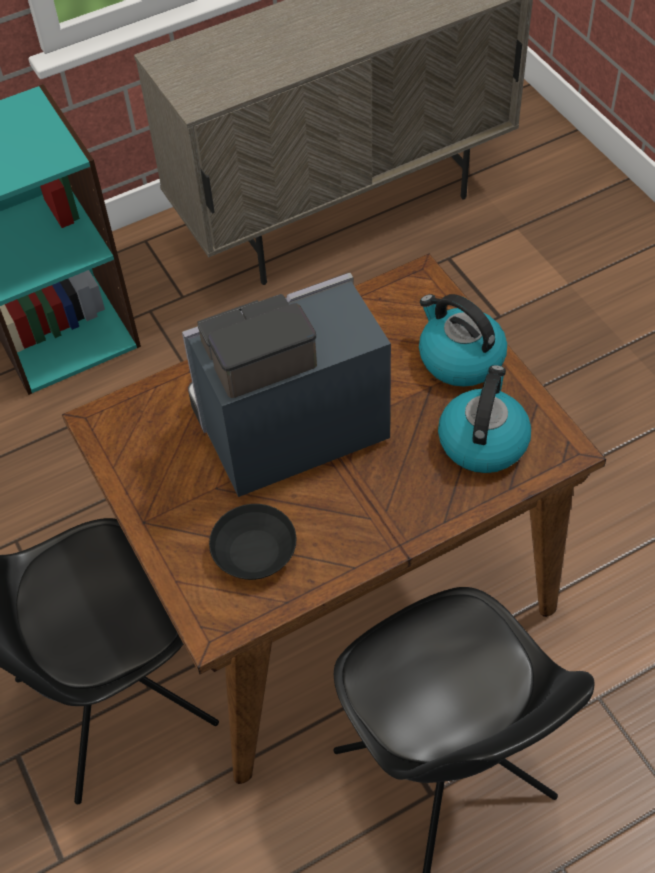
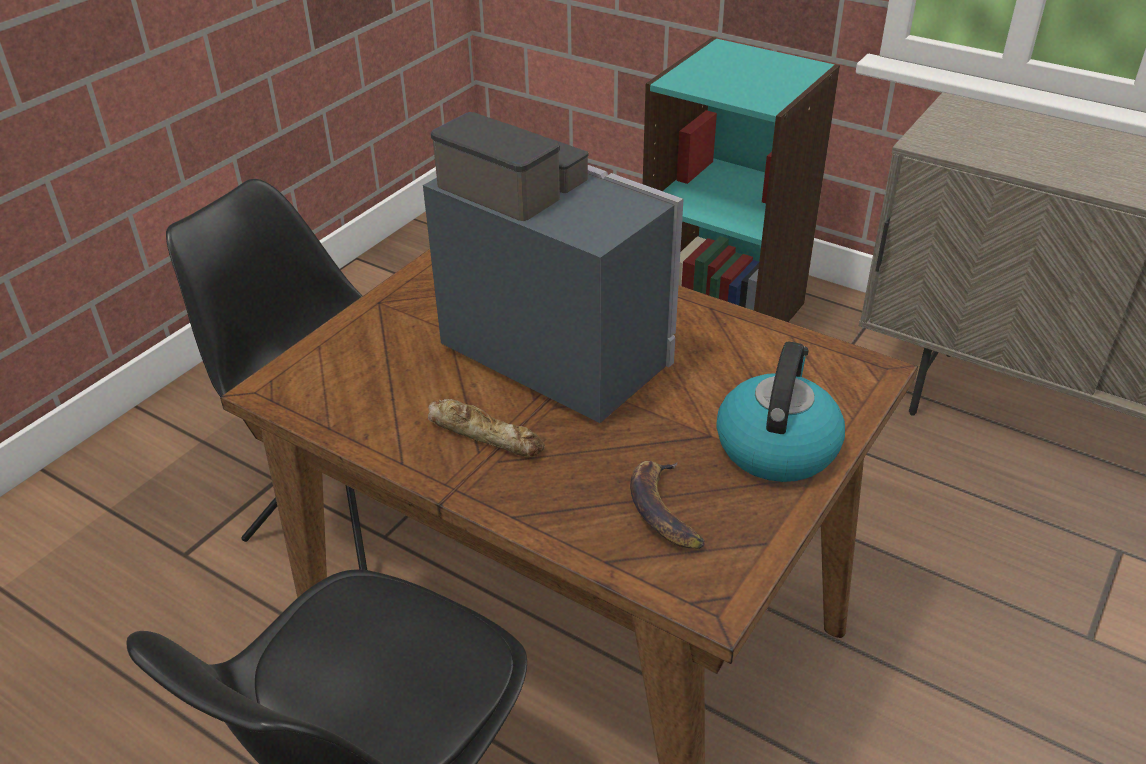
camera: 60 degrees right, 15 degrees down
black bowl [209,504,297,580] -> none
kettle [438,365,531,473] -> banana [630,461,705,549]
none -> bread [428,399,545,457]

